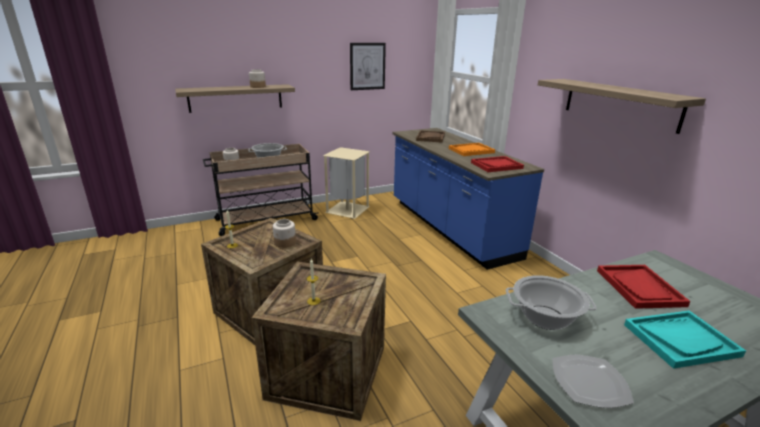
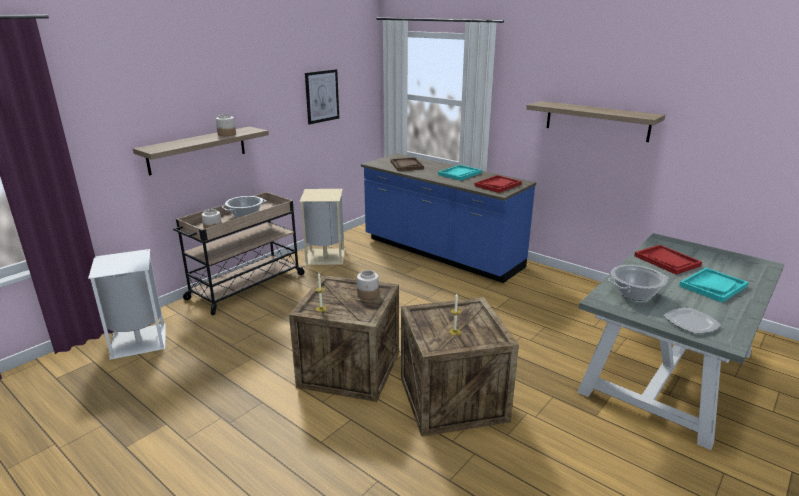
camera: 25 degrees left, 0 degrees up
orange tray [449,143,495,156] -> turquoise tray [438,165,482,181]
none -> white trash can [88,249,165,360]

